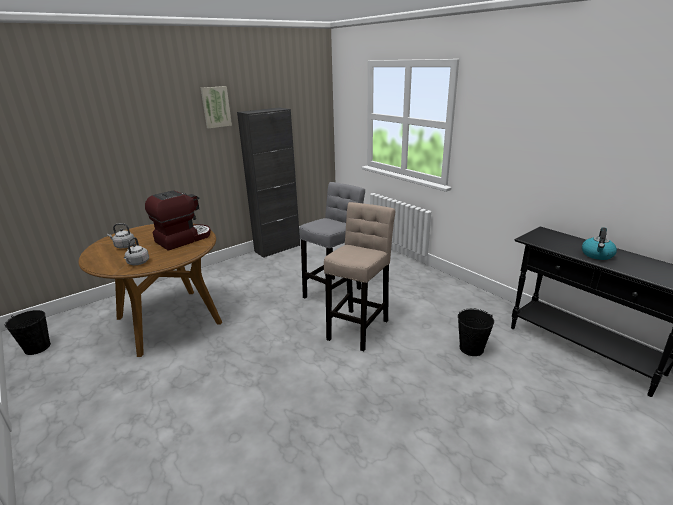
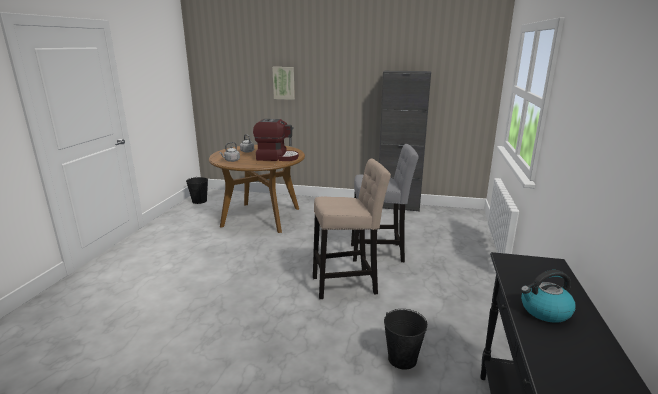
camera: 50 degrees right, 5 degrees down
picture [201,86,232,129] -> picture moved to [272,67,295,100]

